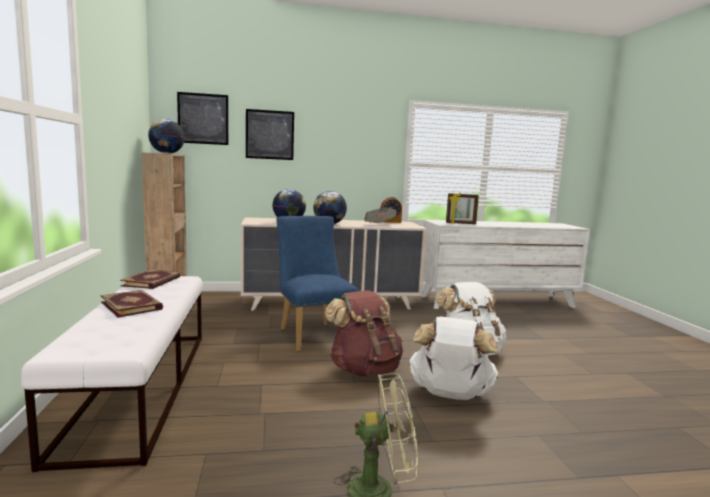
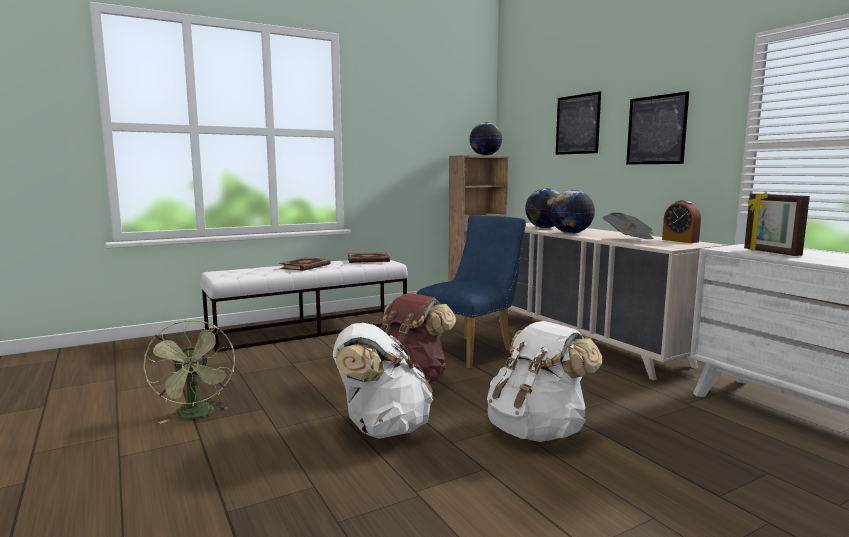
camera: 70 degrees right, 0 degrees up
picture [177,92,228,145] -> picture moved to [626,91,689,165]

